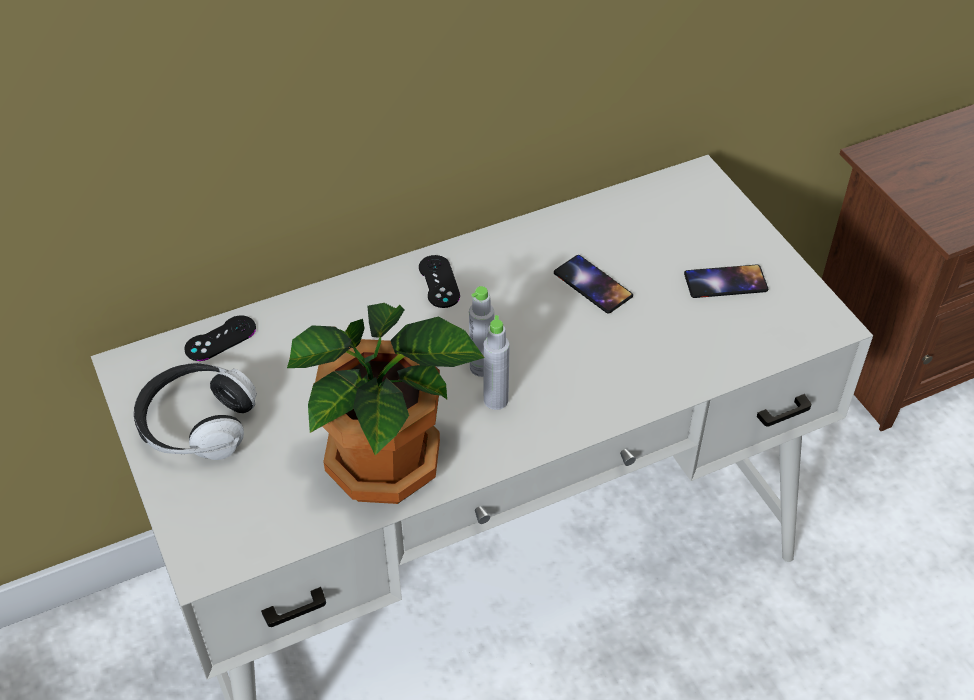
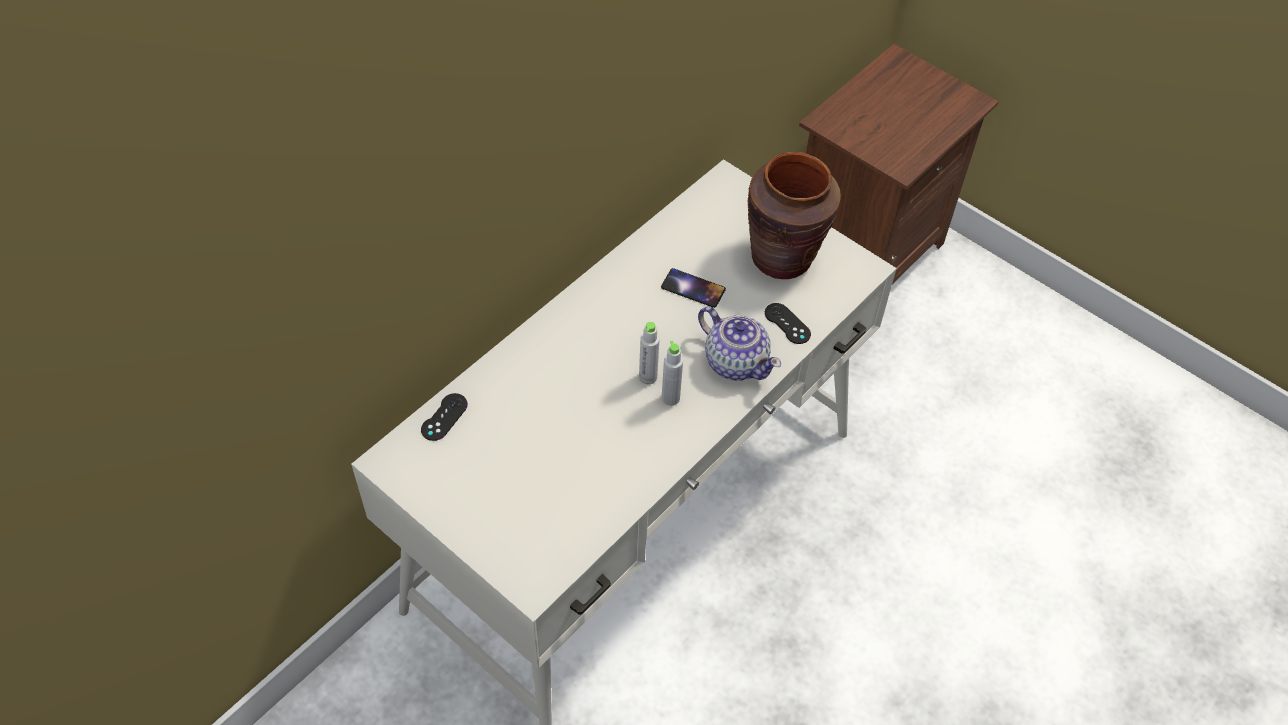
camera: 25 degrees left, 5 degrees up
headphones [134,363,257,460] -> none
potted plant [287,303,485,504] -> none
black game controller [419,255,460,308] -> black game controller moved to [765,303,811,344]
phone [684,265,768,298] -> brown vase [748,152,841,279]
none -> teapot [698,306,781,381]

